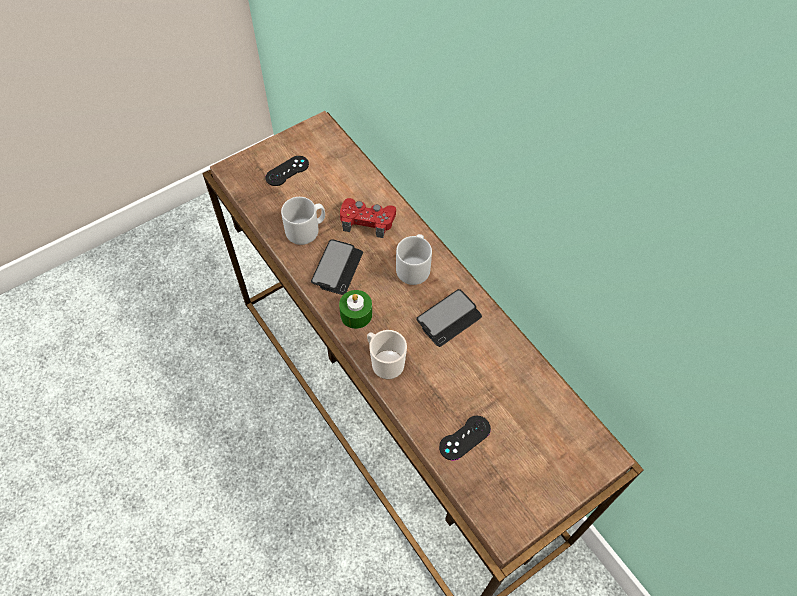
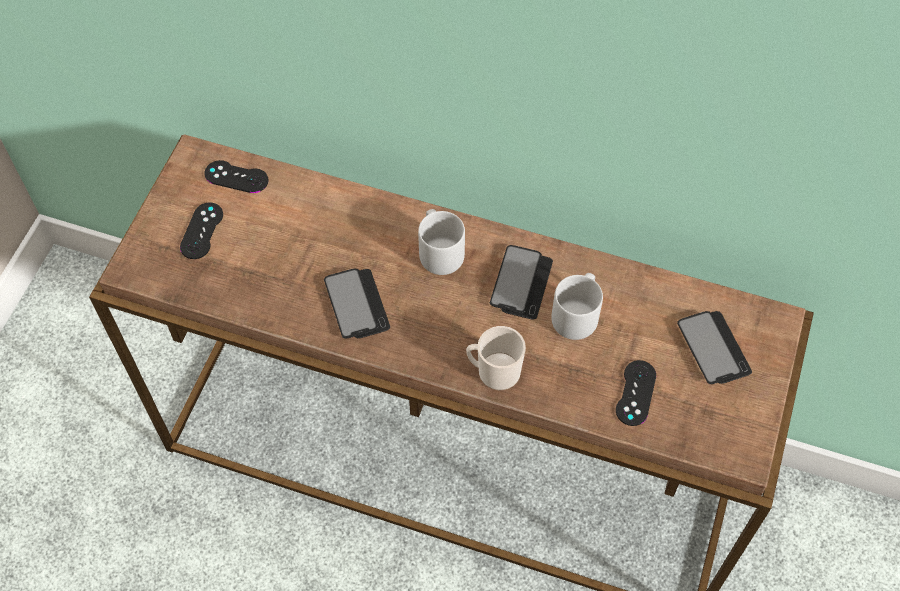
camera: 35 degrees left, 0 degrees up
grey mug [281,197,325,245] -> grey mug moved to [551,273,603,340]
green candle [339,290,372,329] -> none
red game controller [340,198,396,238] -> none
none -> black game controller [204,160,269,193]
none -> phone [677,311,752,384]

